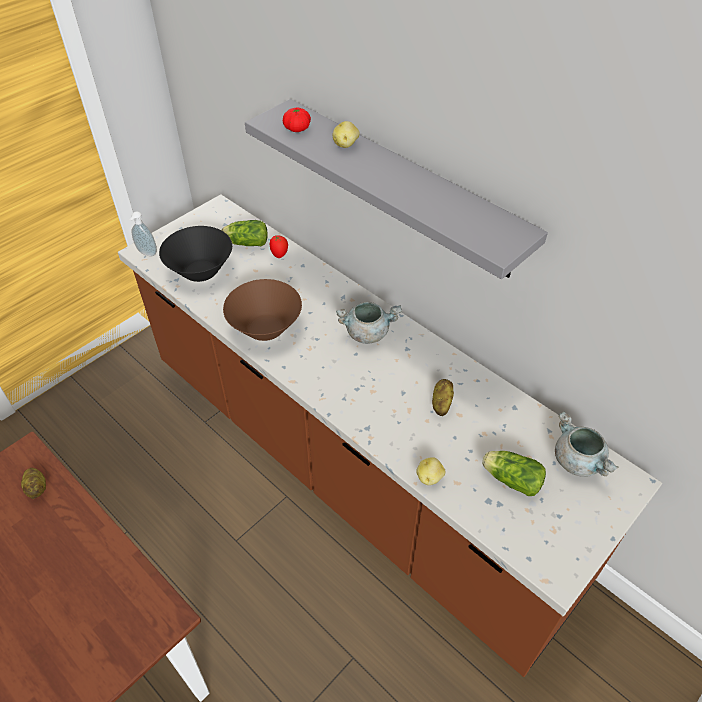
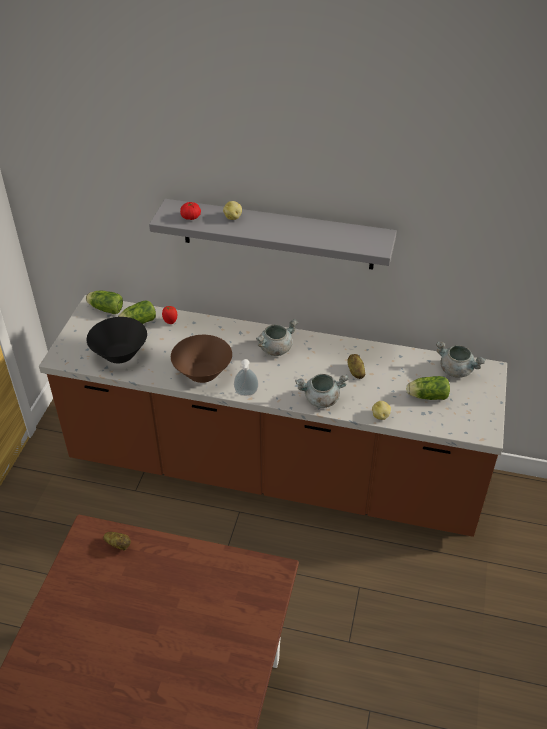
camera: 30 degrees left, 5 degrees down
soap dispenser [130,211,157,256] -> soap dispenser moved to [234,359,258,396]
none -> lettuce [86,290,123,314]
none -> grey cooking pot [295,374,349,408]

